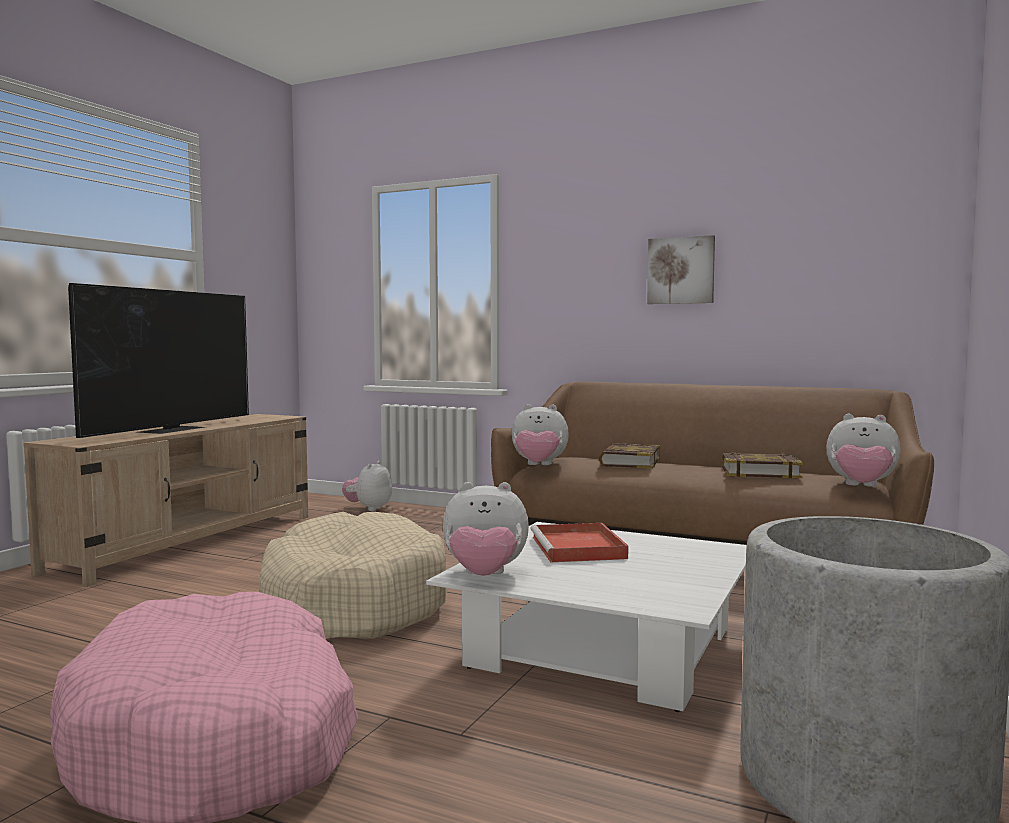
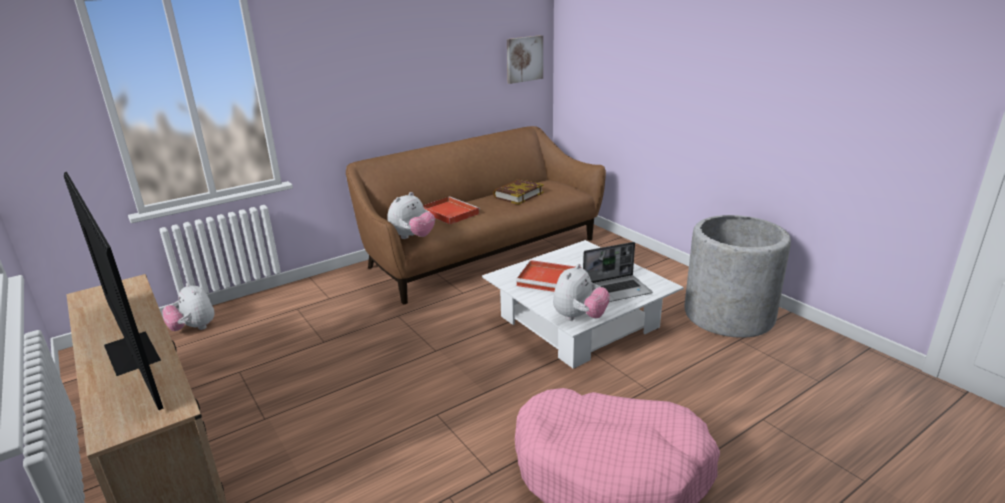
camera: 60 degrees left, 20 degrees up
beige dog bed [259,512,447,639] -> none
book [599,443,660,469] -> red tray [423,197,480,225]
picture [647,235,715,304] -> picture moved to [507,35,543,84]
plush toy [826,414,901,487] -> none
none -> laptop [583,242,652,302]

